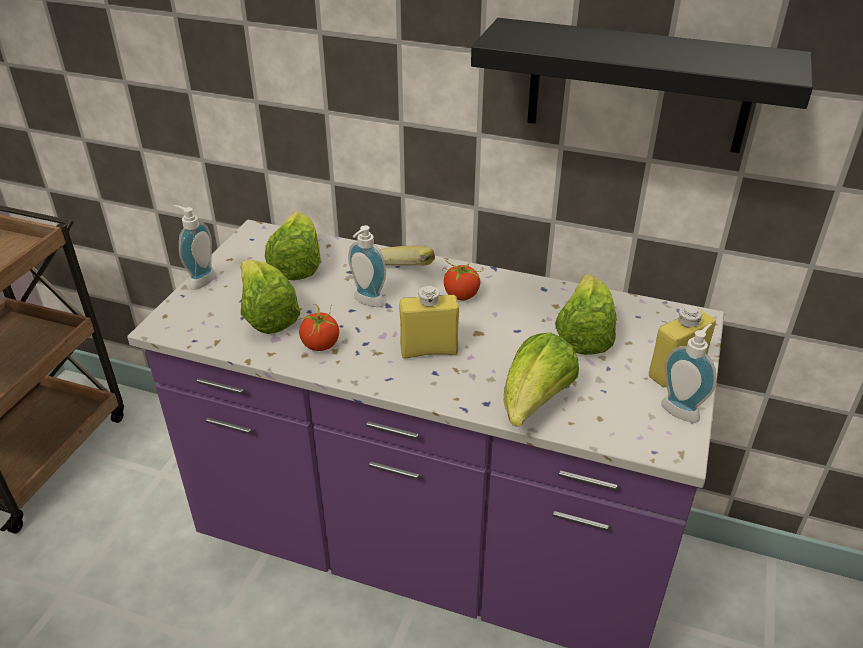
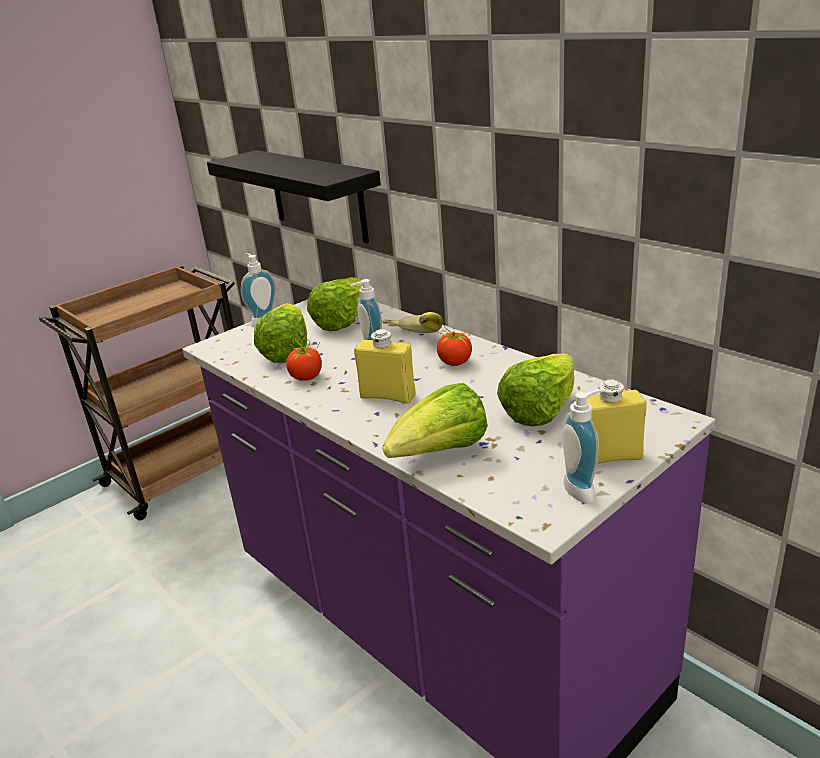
camera: 30 degrees right, 10 degrees down
black shelf [471,18,813,153] -> black shelf moved to [207,150,381,243]

